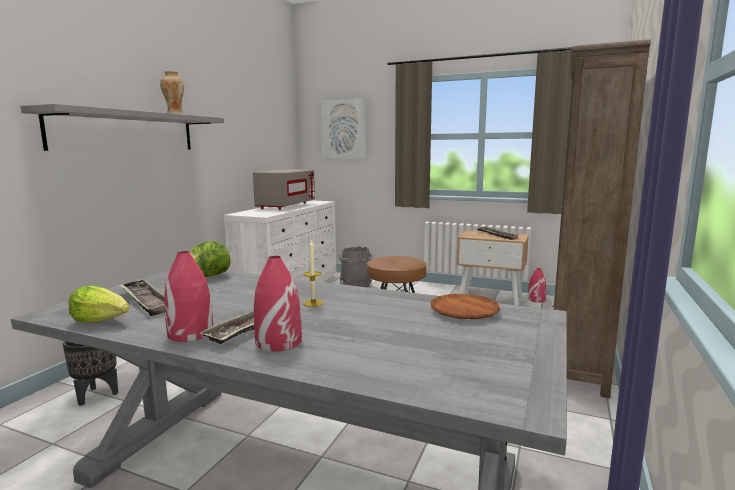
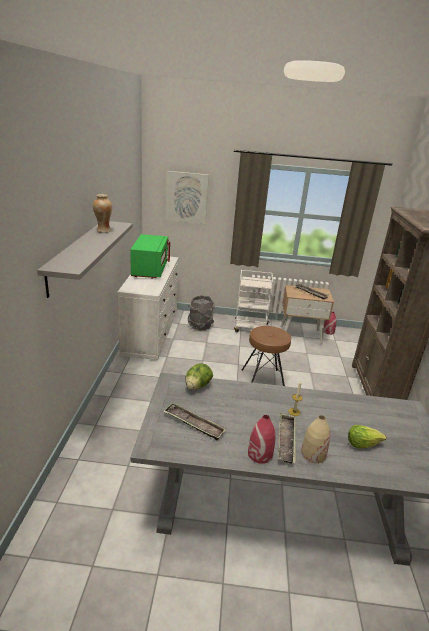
camera: 20 degrees left, 15 degrees up
black planter [62,341,118,406] -> none
lettuce [68,286,130,323] -> lettuce moved to [348,425,386,448]
grey microwave [253,169,315,210] -> green microwave [130,234,170,278]
red vase [254,256,302,352] -> beige vase [301,415,330,464]
brown plate [431,294,501,319] -> none
none -> white cart [234,270,273,332]

